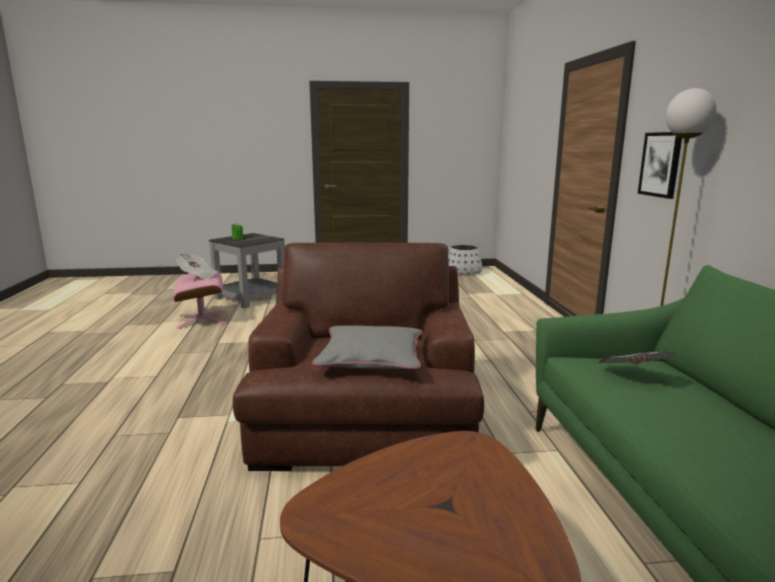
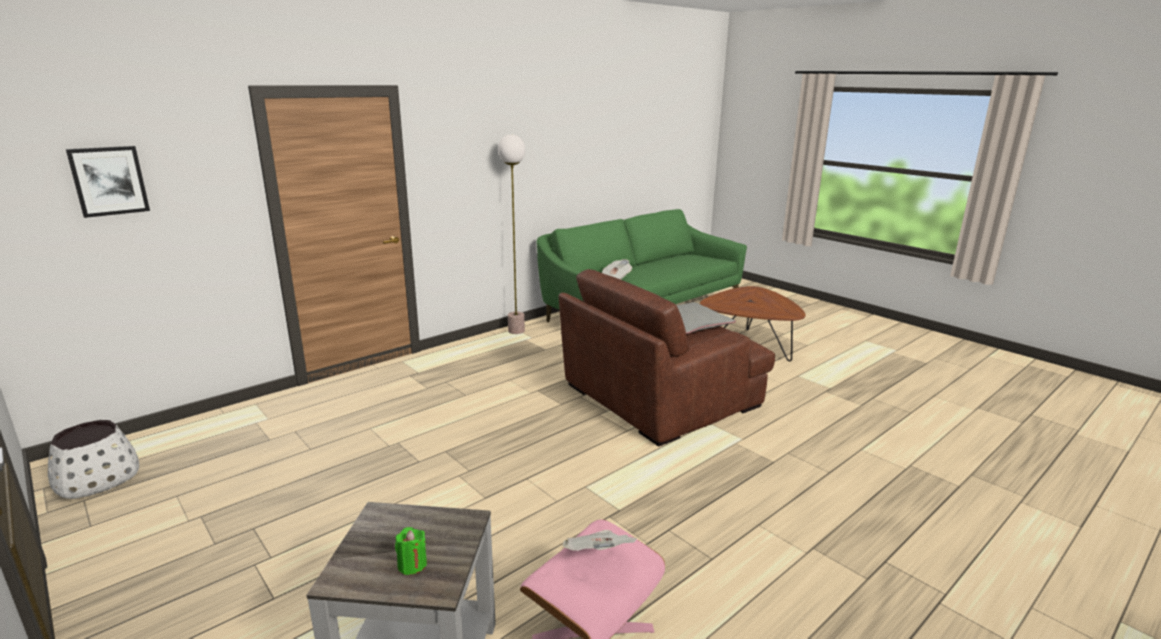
camera: 125 degrees left, 5 degrees up
picture [638,132,682,199] -> picture moved to [66,146,150,218]

